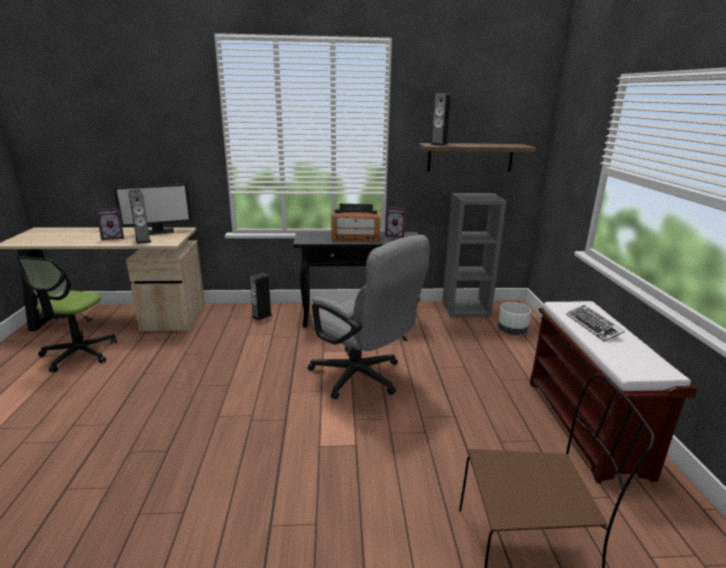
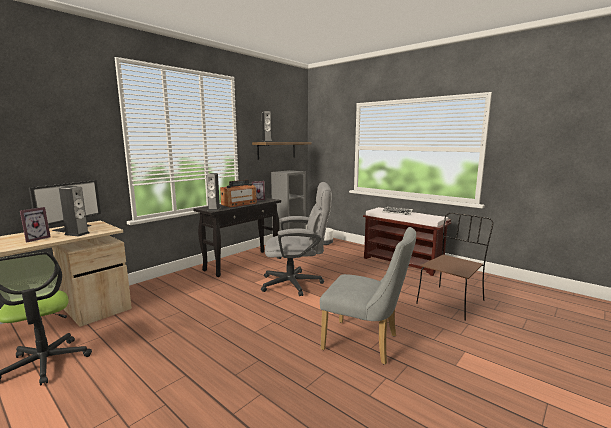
camera: 45 degrees left, 10 degrees down
speaker [250,272,272,321] -> speaker moved to [206,173,220,211]
none -> grey chair [320,227,416,365]

